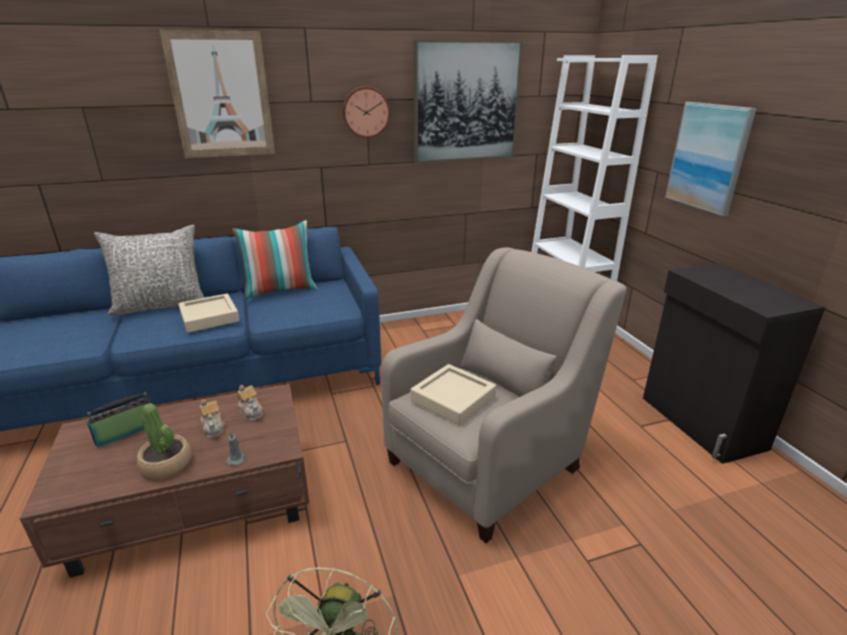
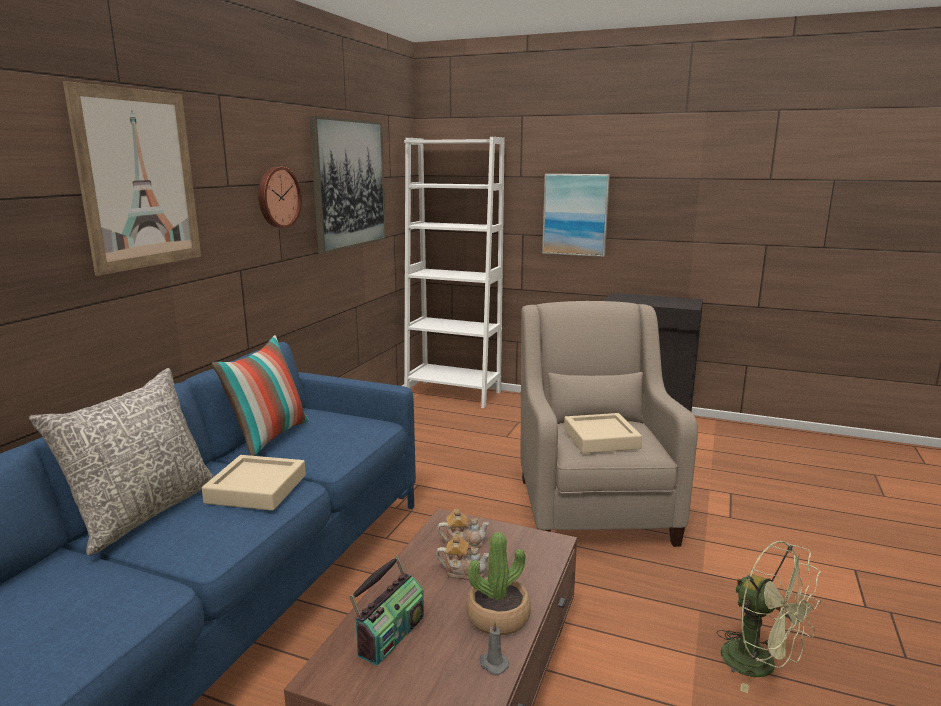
camera: 50 degrees left, 10 degrees down
radio [87,392,151,448] -> radio turned 150 degrees counterclockwise [350,556,424,666]
grey candle [226,432,246,466] -> grey candle moved to [480,621,509,675]

